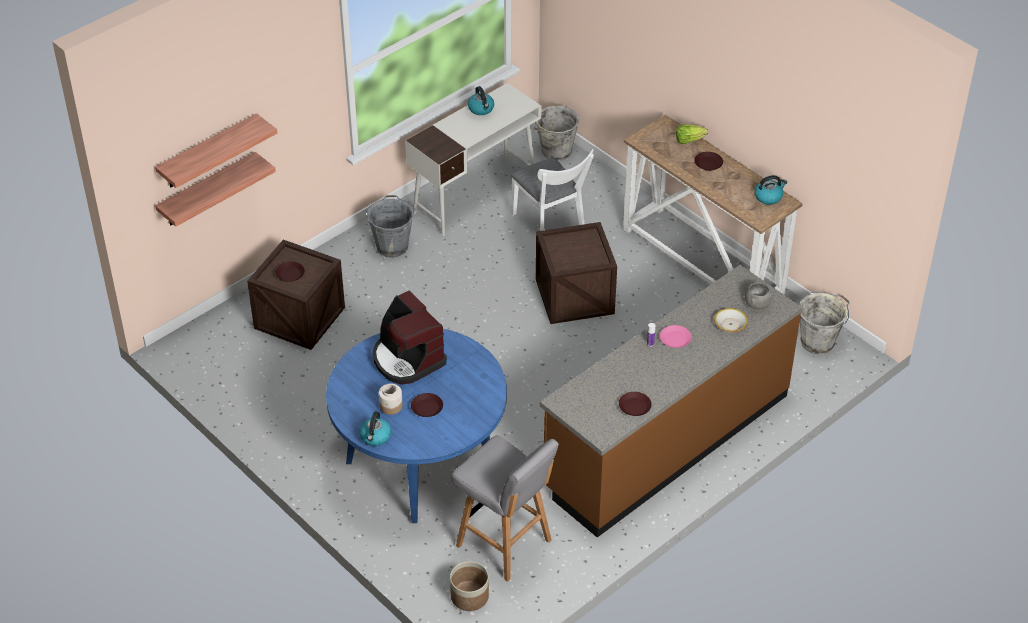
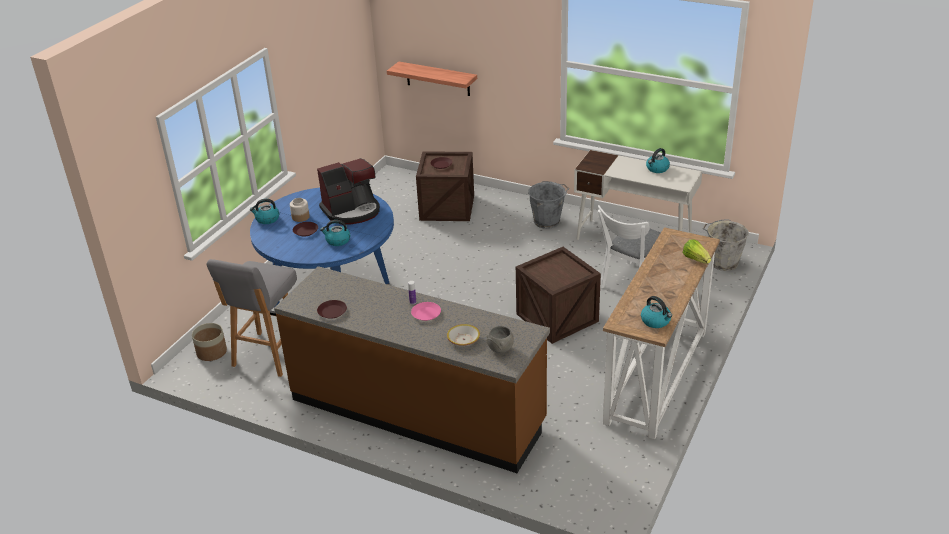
camera: 70 degrees right, 10 degrees down
shelf [155,113,277,188] -> none
coffee machine [373,291,447,385] -> coffee machine turned 150 degrees counterclockwise [317,158,380,224]
brown plate [694,152,723,171] -> none
grey bucket [799,292,849,354] -> none
none -> kettle [320,220,350,246]

